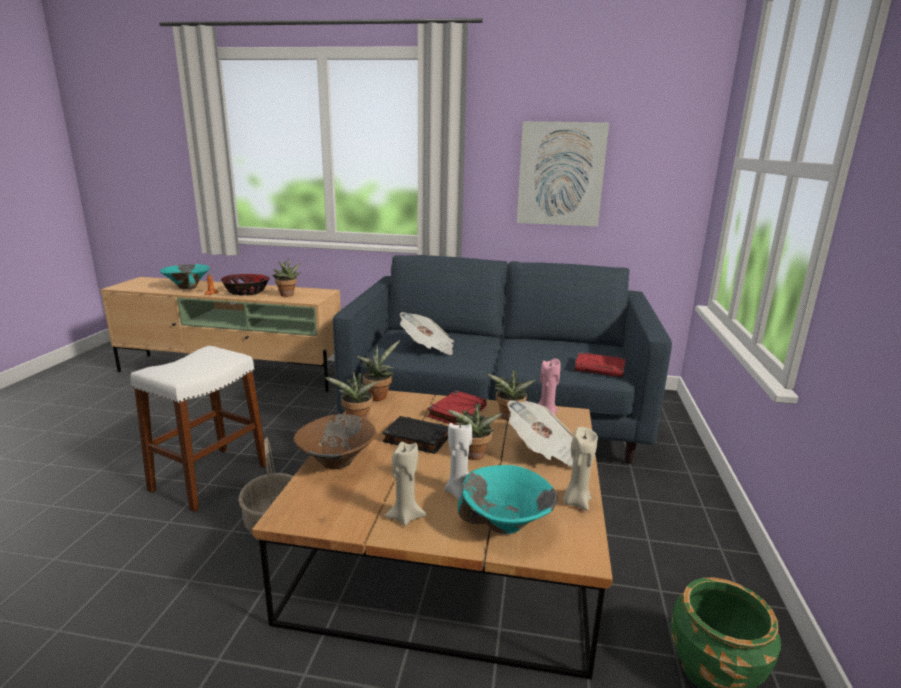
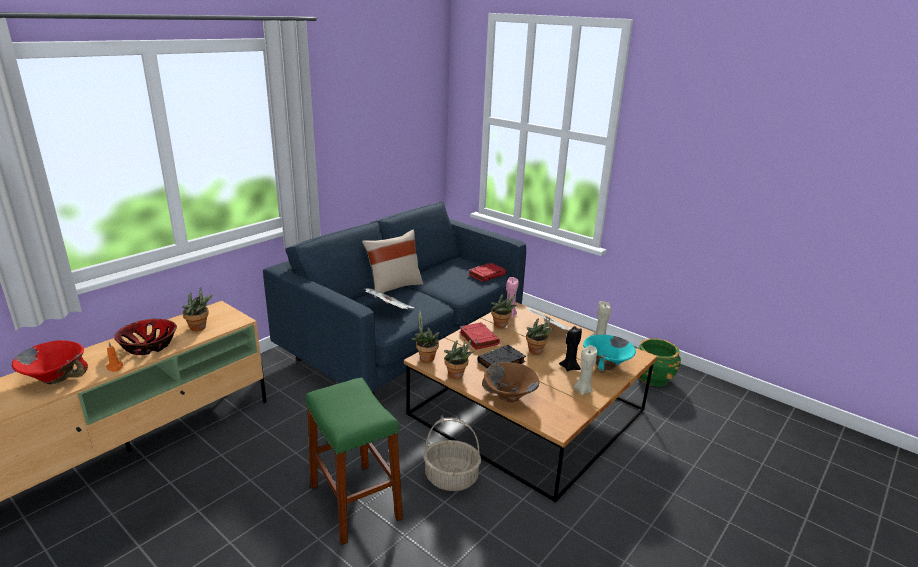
camera: 60 degrees left, 5 degrees up
white stool [130,346,266,512] -> green stool [306,377,403,545]
turquoise bowl [160,264,210,289] -> red bowl [12,340,88,384]
white candle [444,421,472,500] -> black candle [559,326,582,371]
picture [517,121,609,227] -> none
none -> beige pillow [362,230,423,298]

